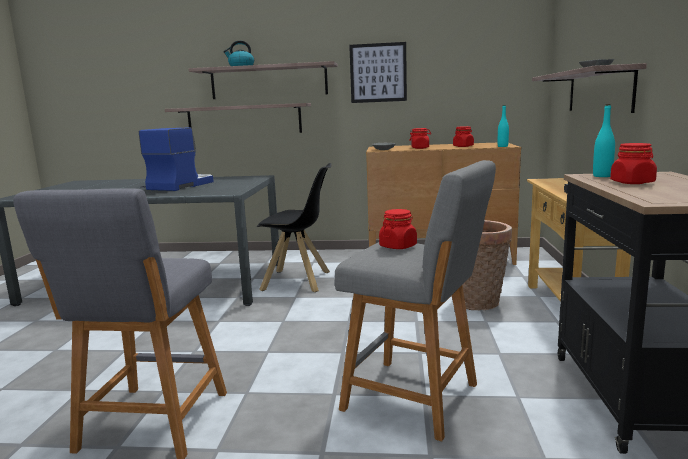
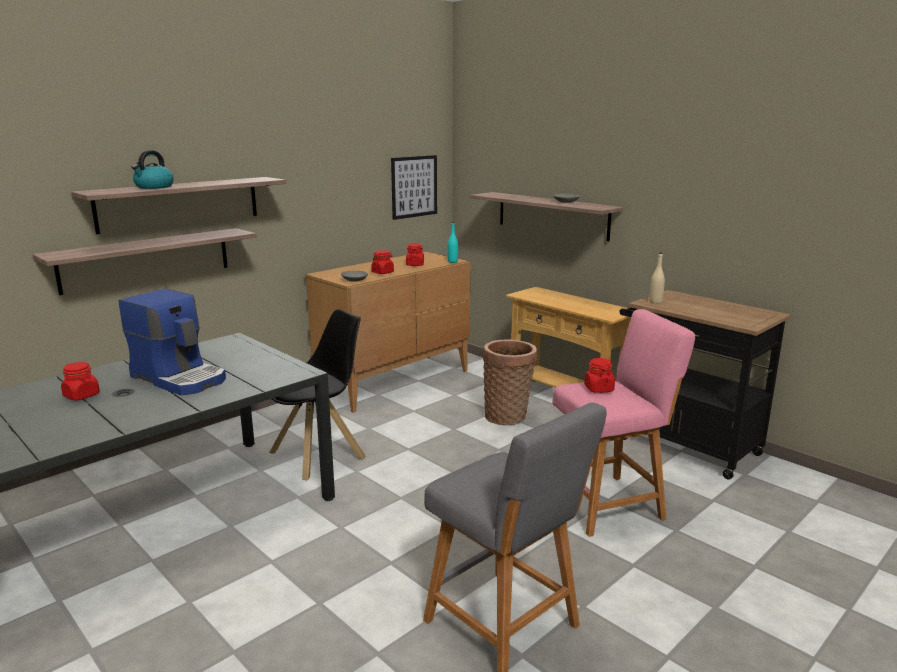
camera: 50 degrees left, 5 degrees up
coffee machine [139,128,214,191] -> coffee machine turned 150 degrees clockwise [119,289,226,395]
grey stool [335,160,496,441] -> pink stool [552,309,695,537]
picture [349,42,407,103] -> picture moved to [391,155,437,220]
turquoise bottle [593,104,615,177] -> beige bottle [649,252,665,304]
red jar [610,143,657,184] -> red jar moved to [61,362,100,401]

